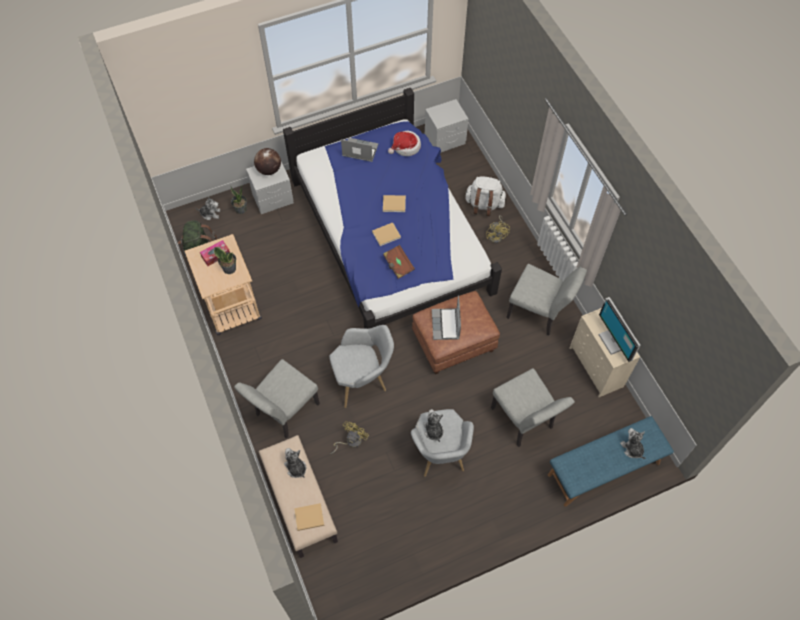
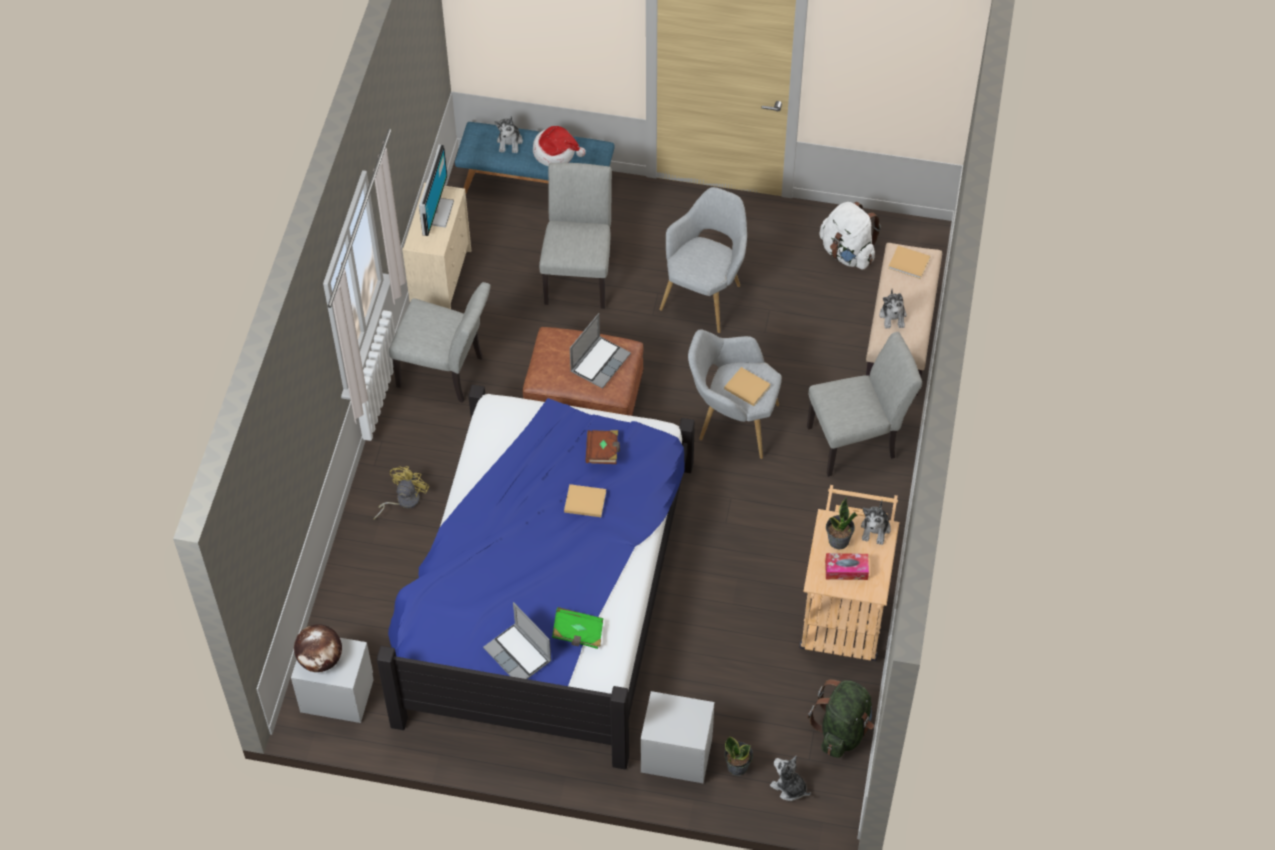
camera: 145 degrees left, 5 degrees down
globe [254,148,281,175] -> globe moved to [294,624,342,672]
yellow fan [330,422,369,454] -> none
beige book [383,195,406,212] -> beige book moved to [724,367,771,406]
hat [388,131,421,156] -> hat moved to [533,126,586,166]
plush toy [423,409,444,442] -> plush toy moved to [861,500,891,545]
white backpack [464,176,506,216] -> white backpack moved to [820,202,881,270]
grey chair [506,264,587,336] -> grey chair turned 135 degrees clockwise [389,282,491,403]
none -> green book [552,607,603,649]

